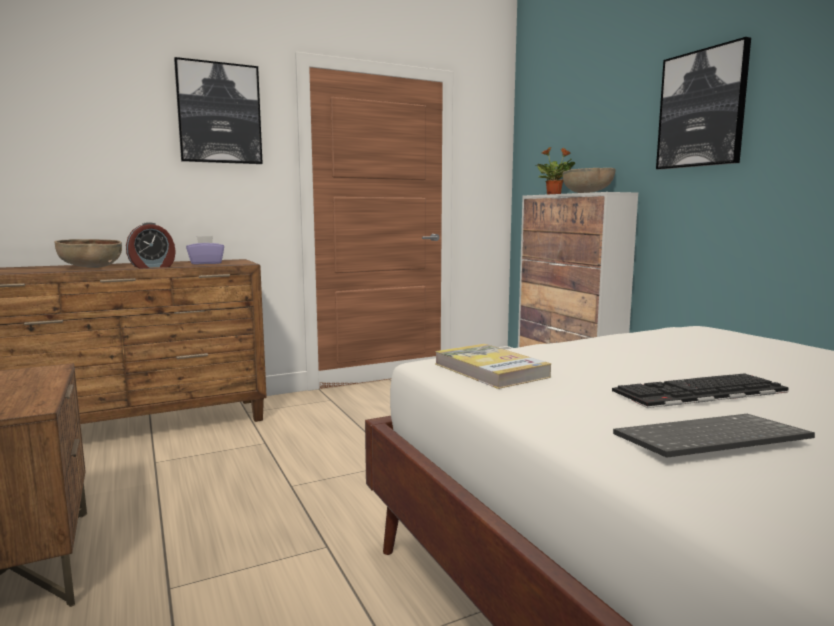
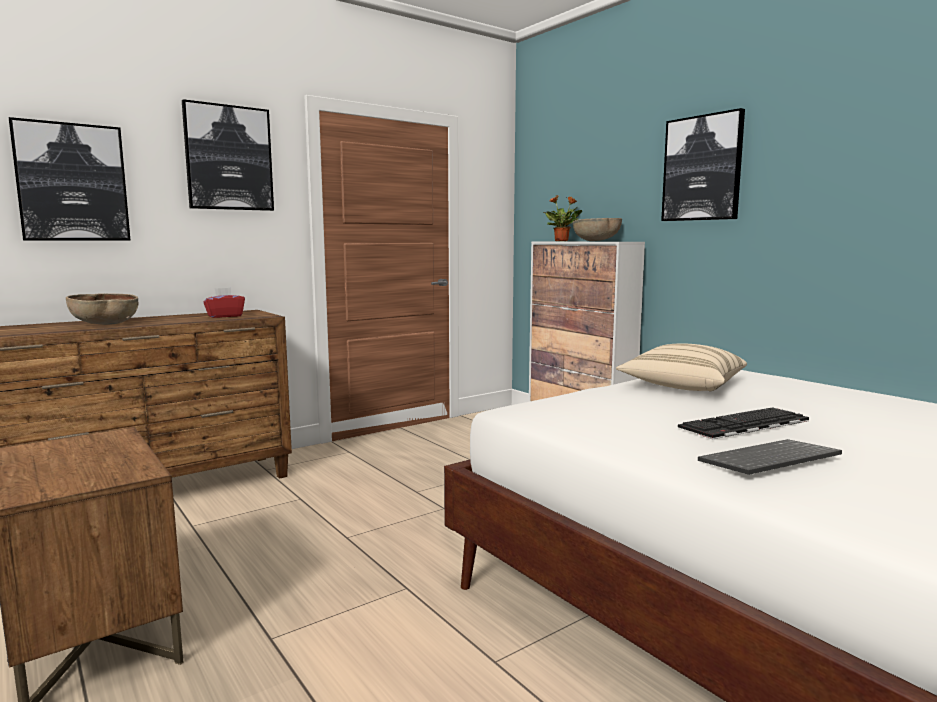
camera: 10 degrees left, 0 degrees up
alarm clock [126,222,176,268] -> none
purple tissue box [186,236,224,264] -> red tissue box [203,287,245,318]
book [435,344,551,389] -> none
none -> picture [9,117,130,241]
none -> beige pillow [616,343,747,391]

